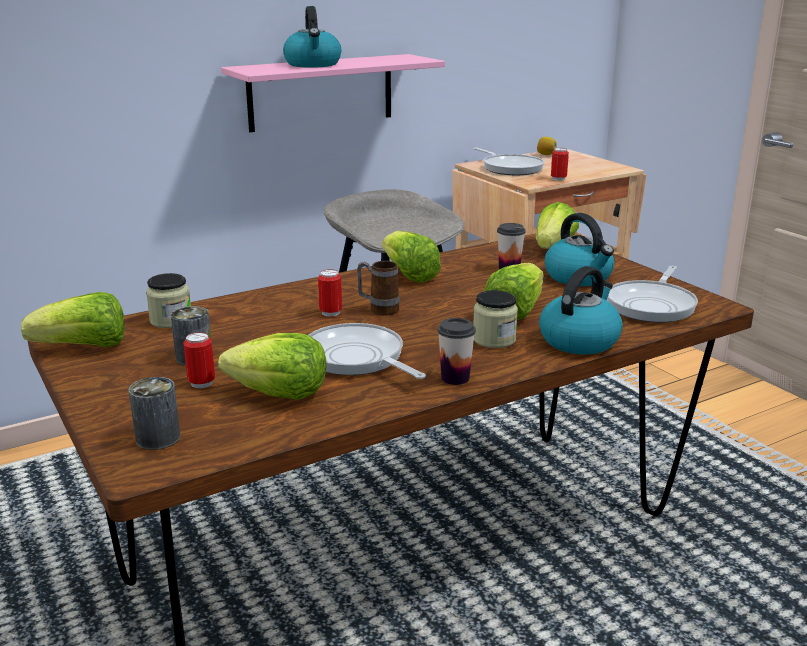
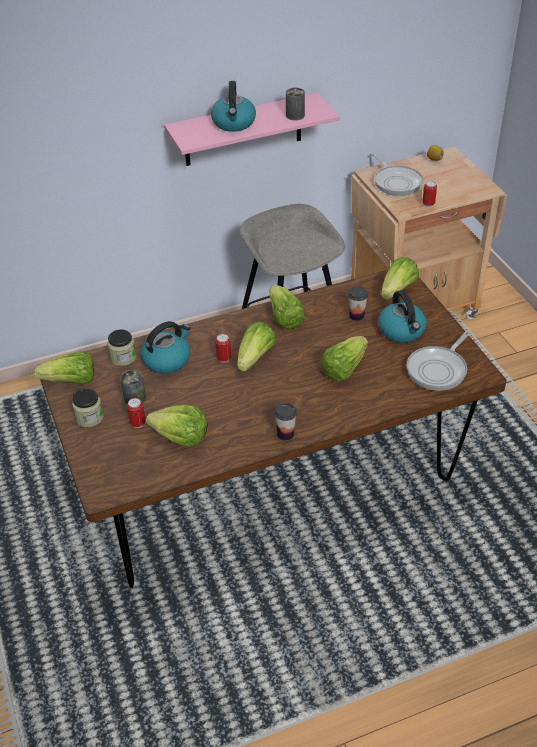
camera: 10 degrees right, 20 degrees up
can [128,377,180,450] -> can moved to [286,88,305,120]
frying pan [309,323,426,379] -> none
mug [357,261,400,315] -> lettuce [237,322,276,371]
jar [473,290,518,348] -> jar moved to [72,388,103,427]
kettle [539,266,623,355] -> kettle moved to [141,321,191,374]

